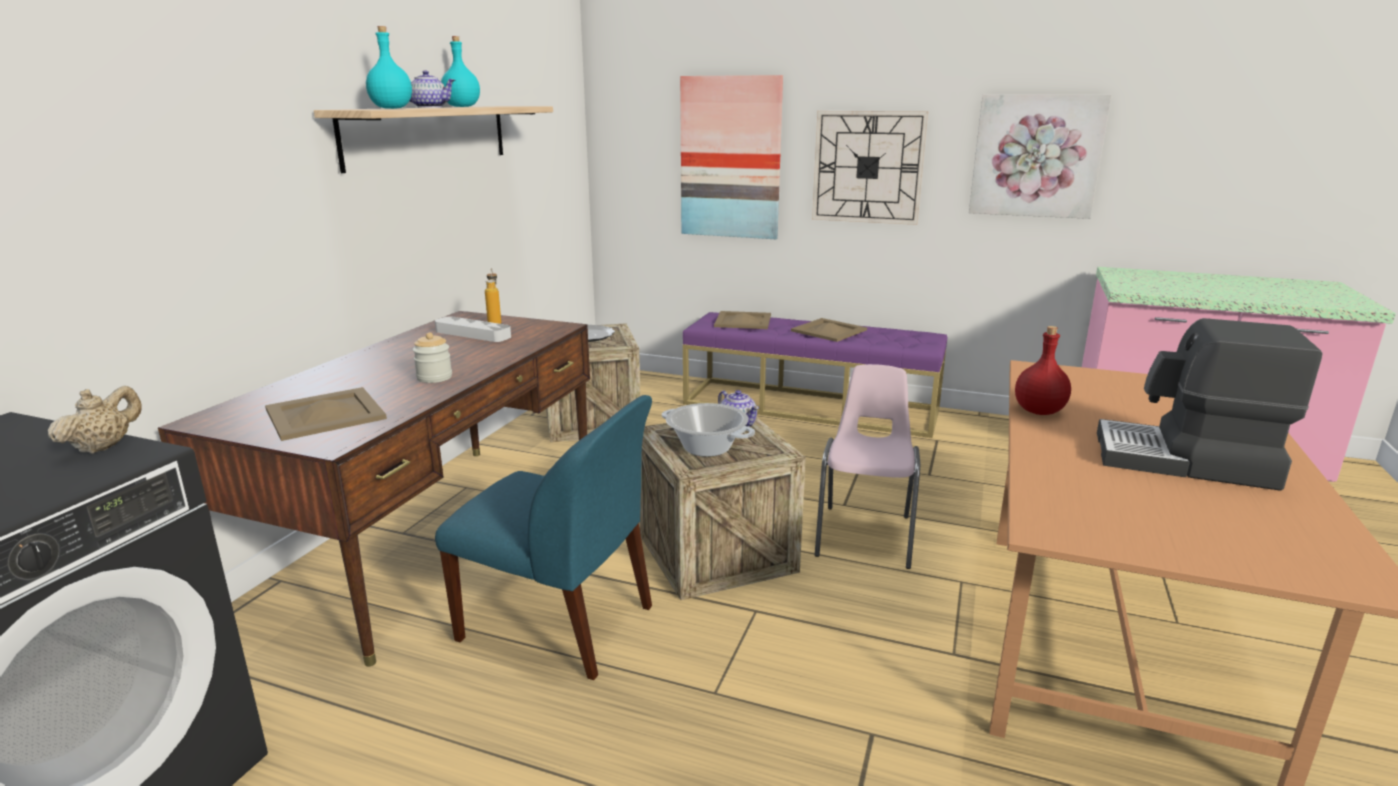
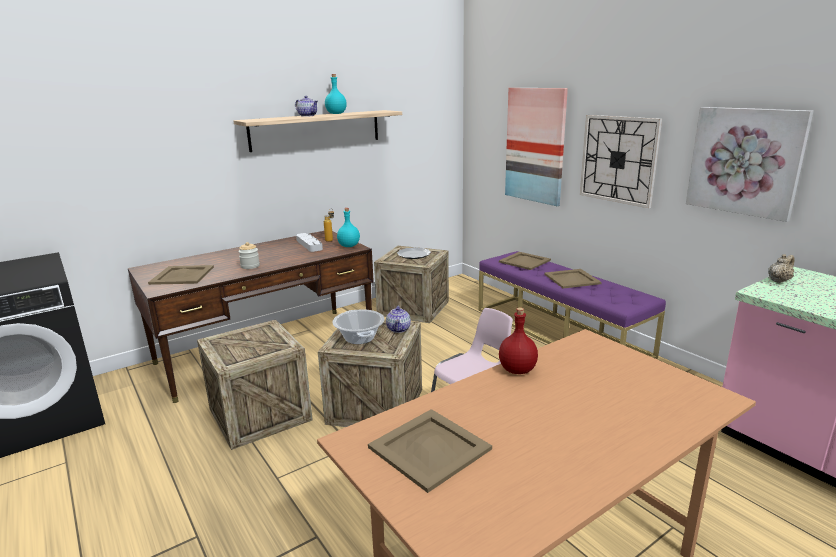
camera: 35 degrees right, 0 degrees up
beige teapot [48,386,142,454] -> beige teapot moved to [768,254,795,283]
turquoise bottle [366,26,412,109] -> turquoise bottle moved to [337,208,360,247]
blue chair [435,395,652,680] -> crate [197,320,313,450]
coffee machine [1097,318,1323,491] -> none
none -> beige tray [368,409,492,493]

